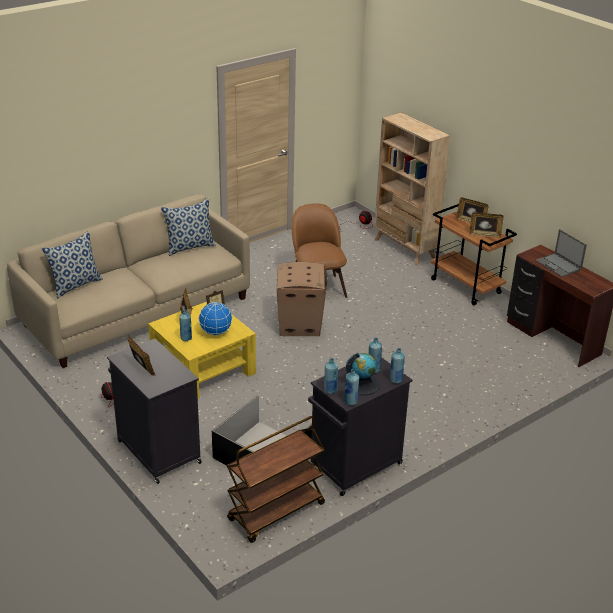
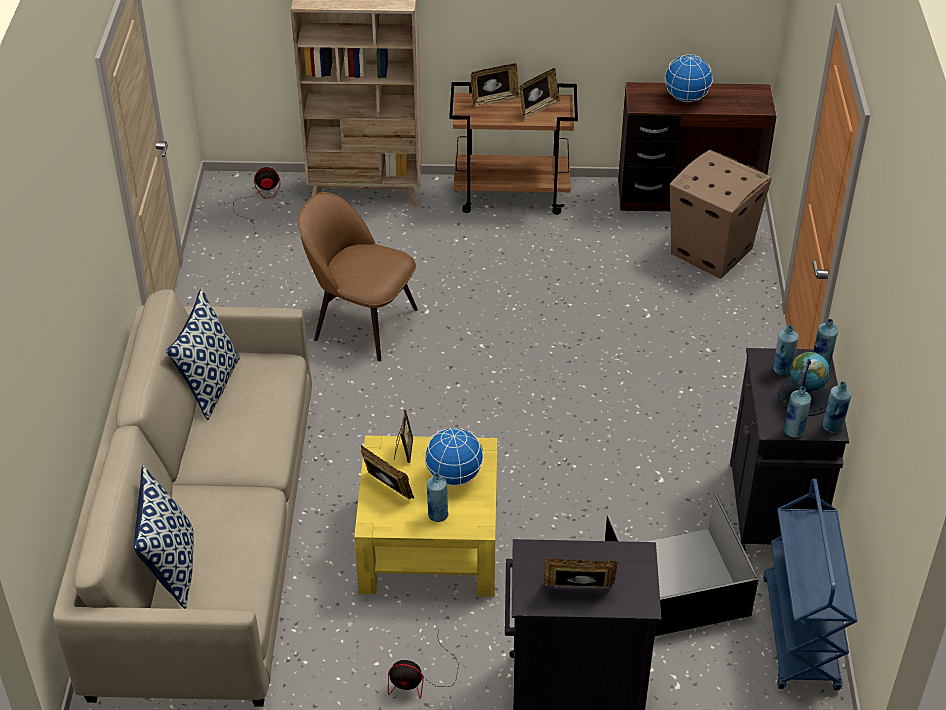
camera: 50 degrees left, 10 degrees up
brown cart [227,416,325,543] -> blue cart [763,479,858,690]
cardboard box [277,262,328,336] -> cardboard box moved to [670,150,772,279]
laptop [535,229,587,277] -> globe [665,54,713,102]

